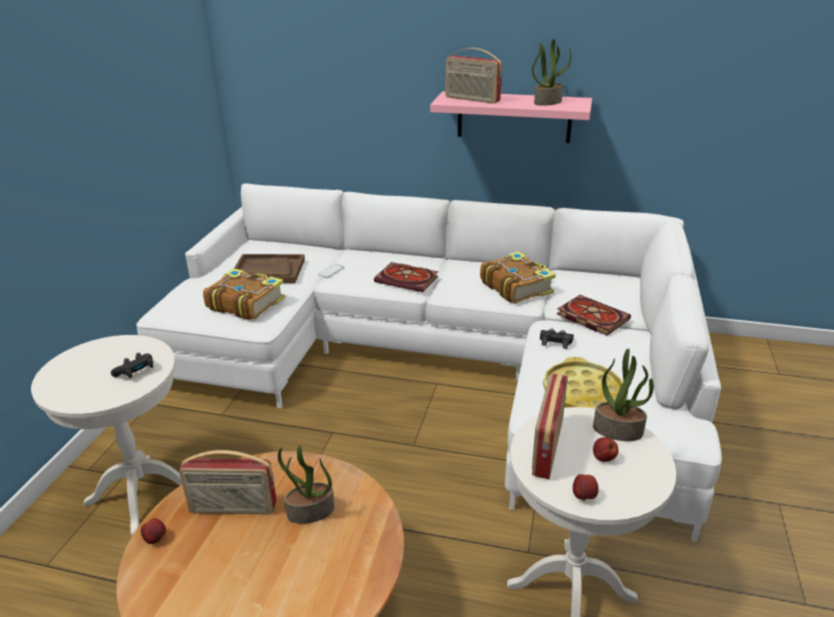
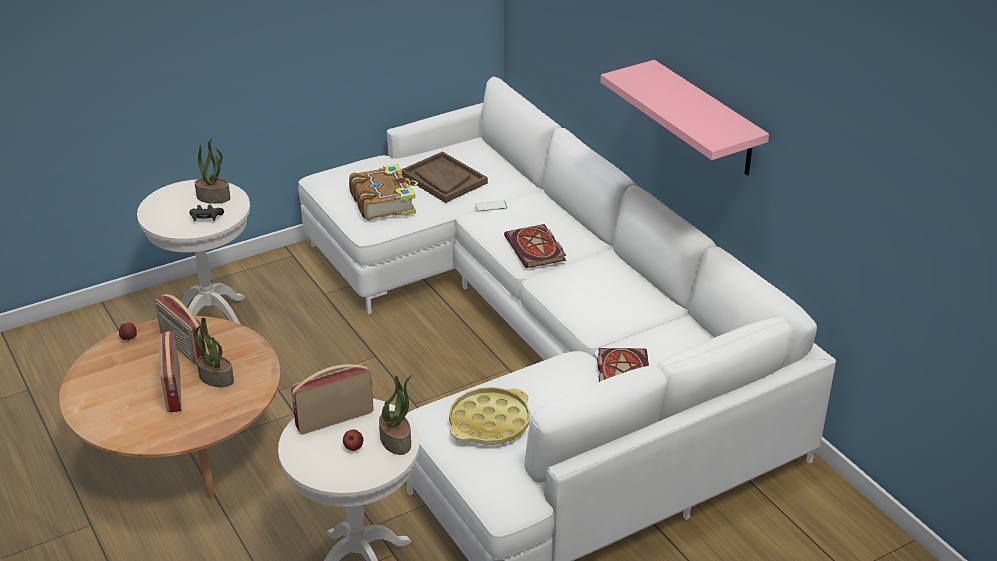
camera: 45 degrees right, 5 degrees up
radio [445,48,502,103] -> radio moved to [159,331,182,413]
book [480,251,556,304] -> none
potted plant [532,39,572,106] -> potted plant moved to [195,138,230,204]
black game controller [540,328,574,349] -> none
apple [573,474,599,501] -> none

